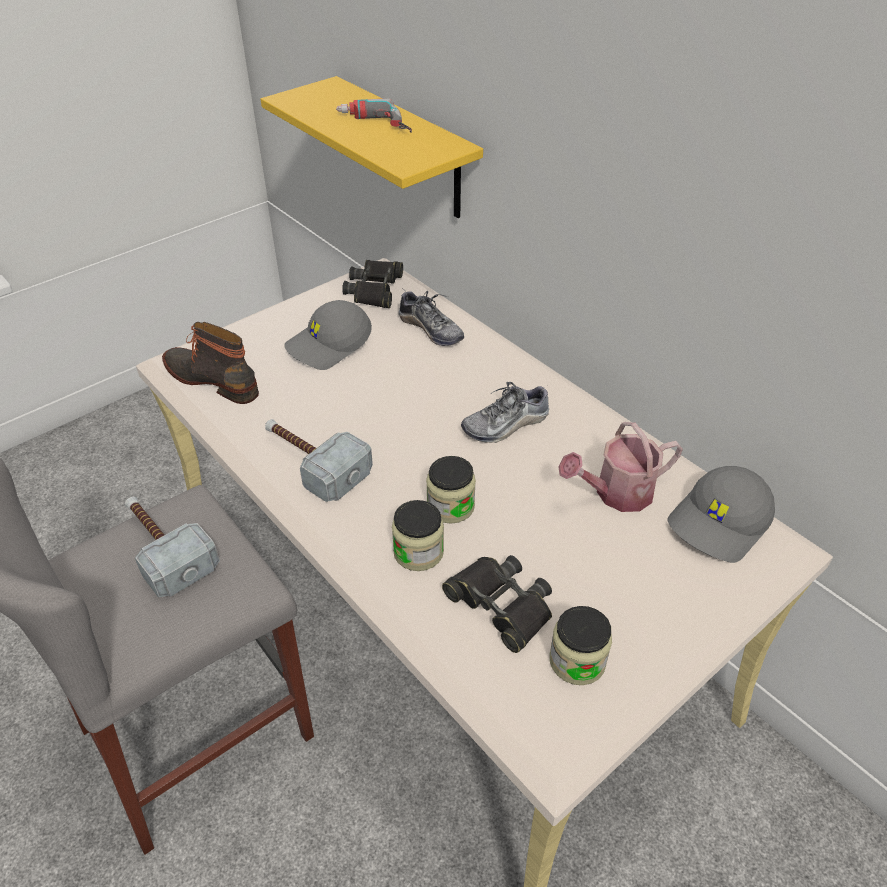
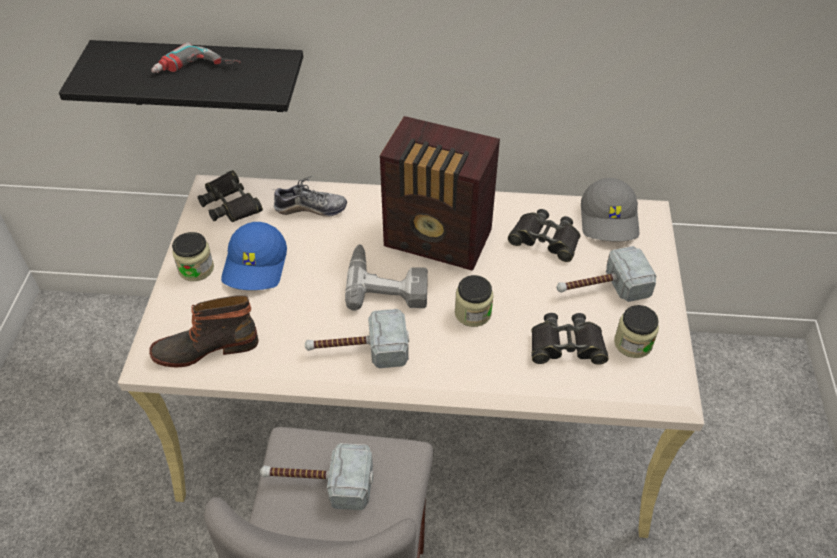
camera: 45 degrees left, 5 degrees up
yellow shelf [261,76,483,218] -> black shelf [59,40,303,112]
grey cap [284,300,372,370] -> blue cap [221,222,287,290]
jar [392,500,444,571] -> jar moved to [172,232,214,281]
shoe [461,382,549,443] -> radio [380,116,500,271]
watering can [558,422,683,512] -> black binoculars [508,209,580,262]
none -> power drill [345,244,428,311]
none -> hammer [556,246,657,302]

